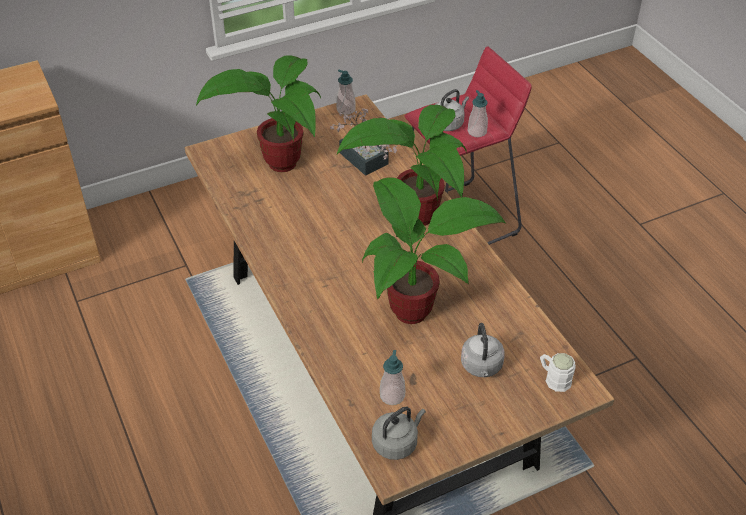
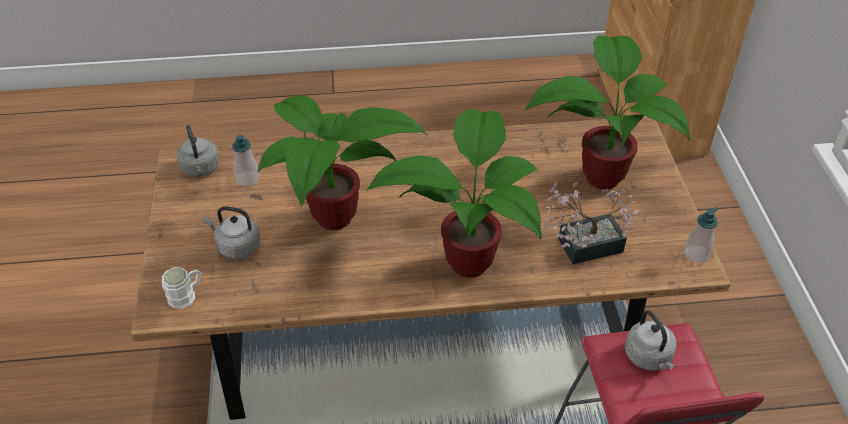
camera: 110 degrees right, 0 degrees up
soap dispenser [468,90,488,137] -> none

